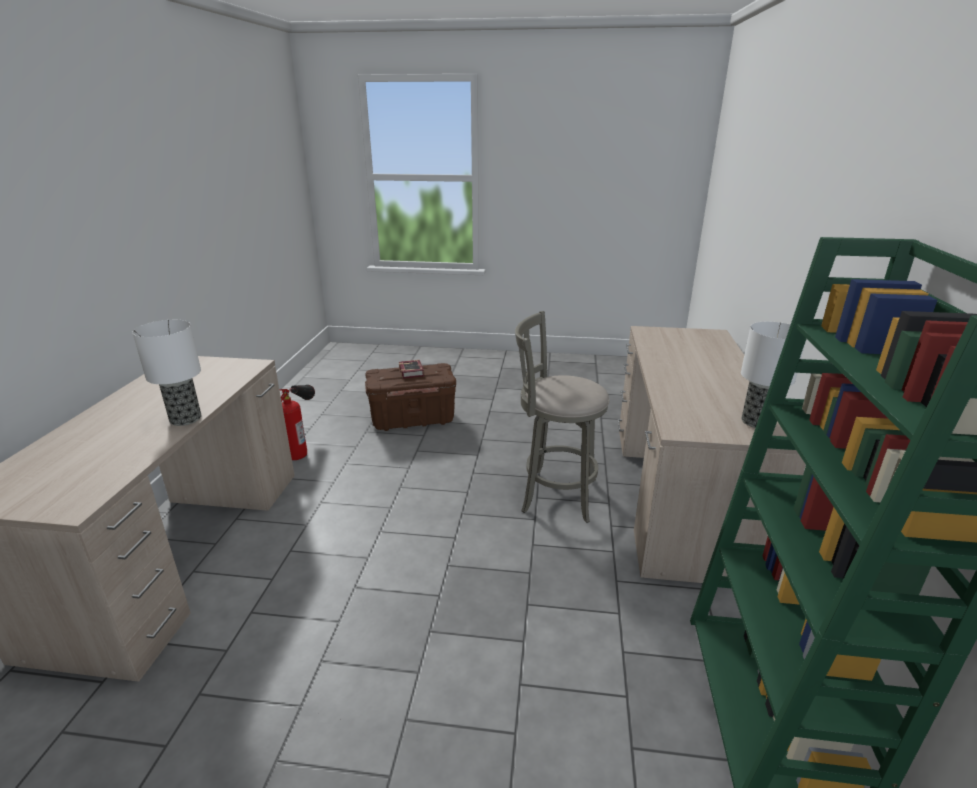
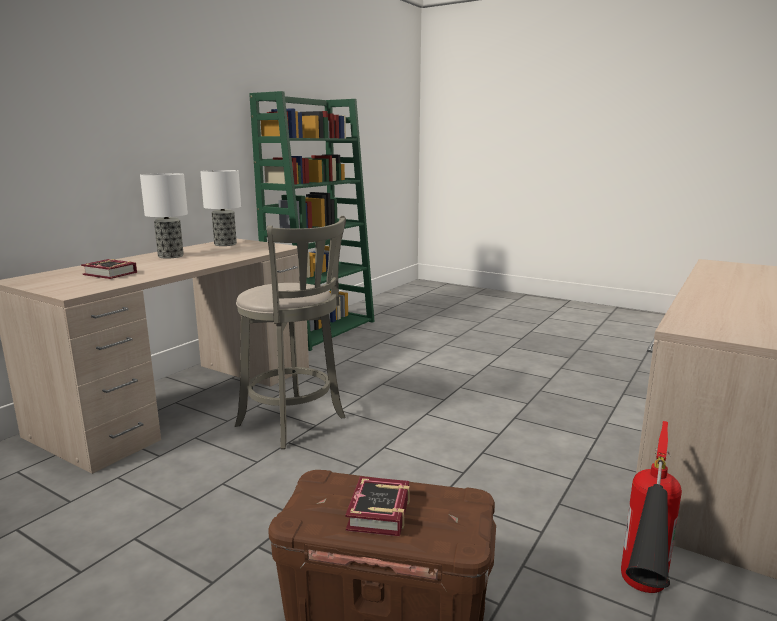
camera: 155 degrees left, 10 degrees down
table lamp [132,320,202,426] -> table lamp moved to [140,173,188,259]
none -> book [81,259,137,279]

